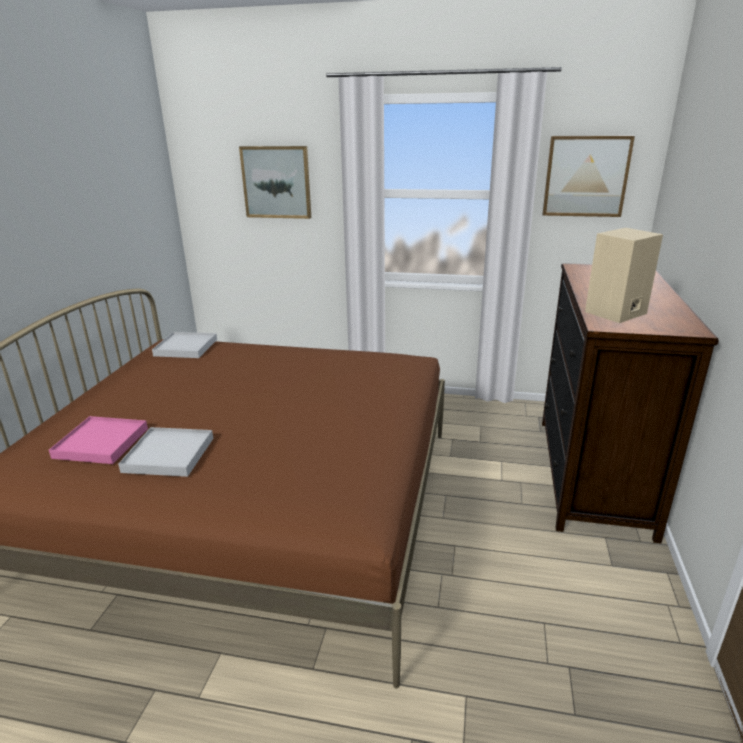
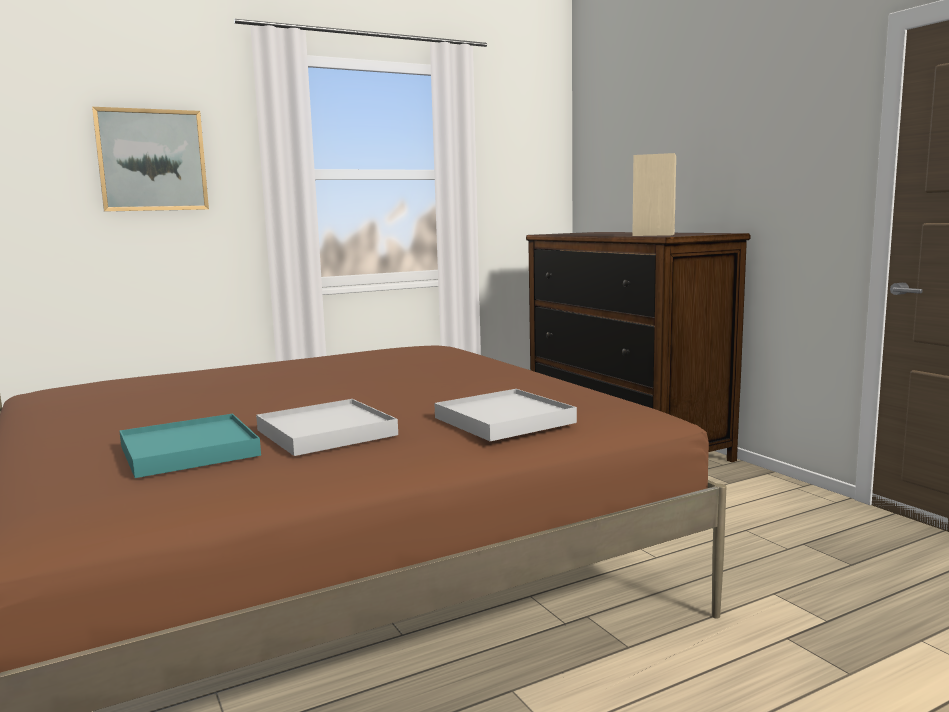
camera: 40 degrees left, 15 degrees down
pink tray [49,416,148,464] -> turquoise tray [120,414,261,478]
white tray [152,332,217,358] -> white tray moved to [434,389,577,441]
picture [542,136,635,217] -> none

